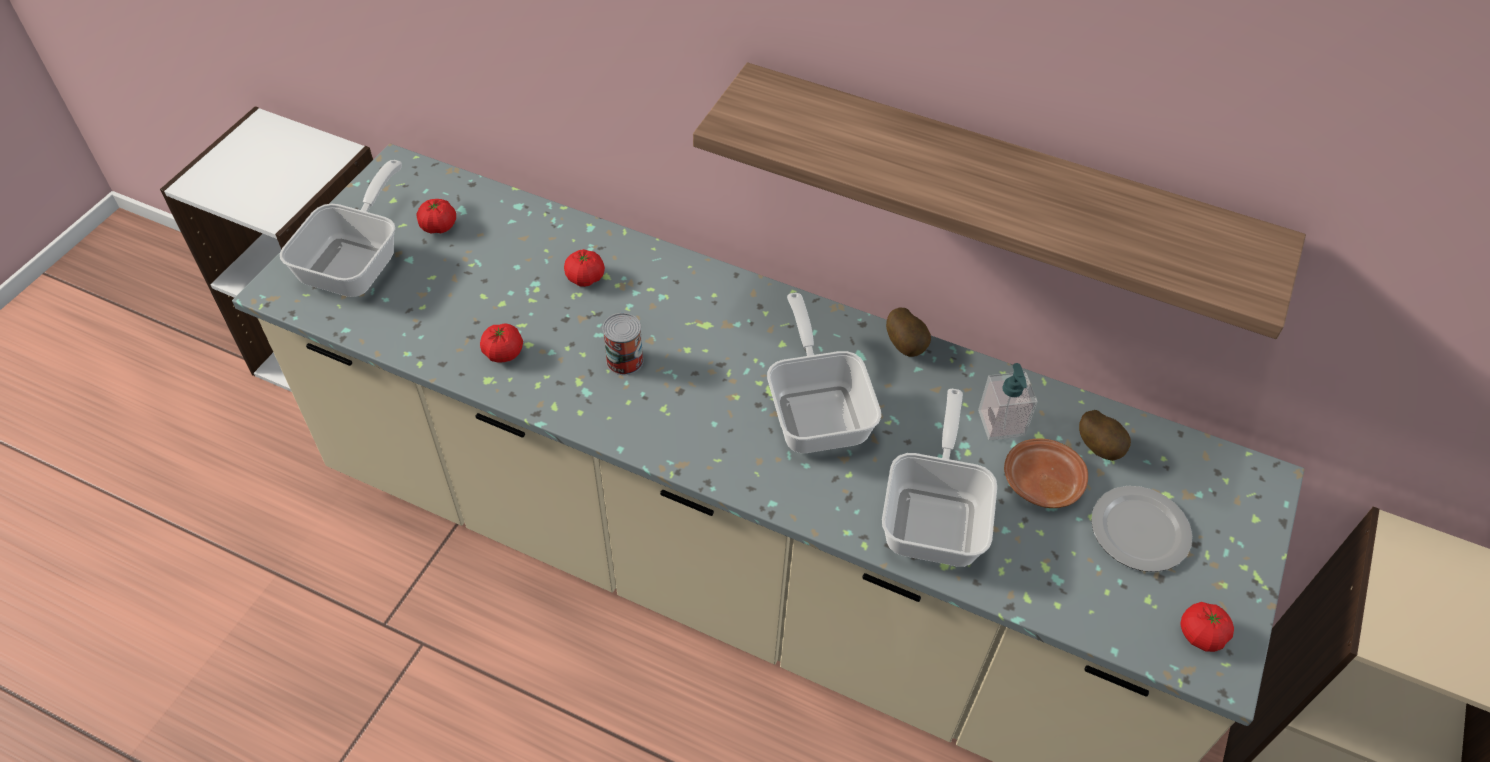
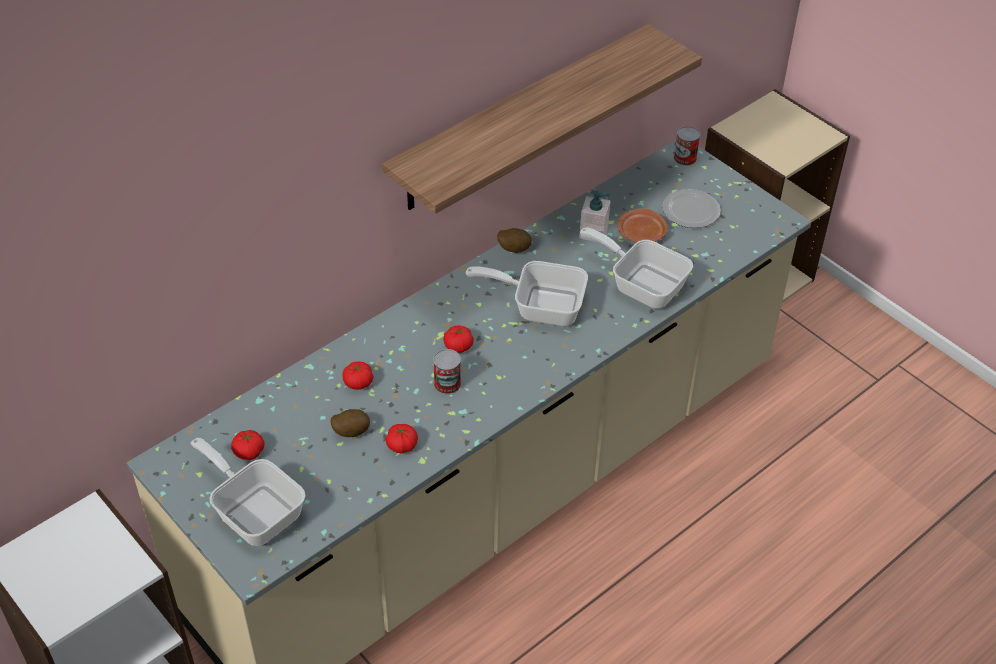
camera: 65 degrees left, 5 degrees down
potato [1079,410,1131,461] -> potato moved to [331,409,370,437]
tomato [1180,602,1234,652] -> tomato moved to [443,326,474,353]
none -> can [674,126,700,166]

